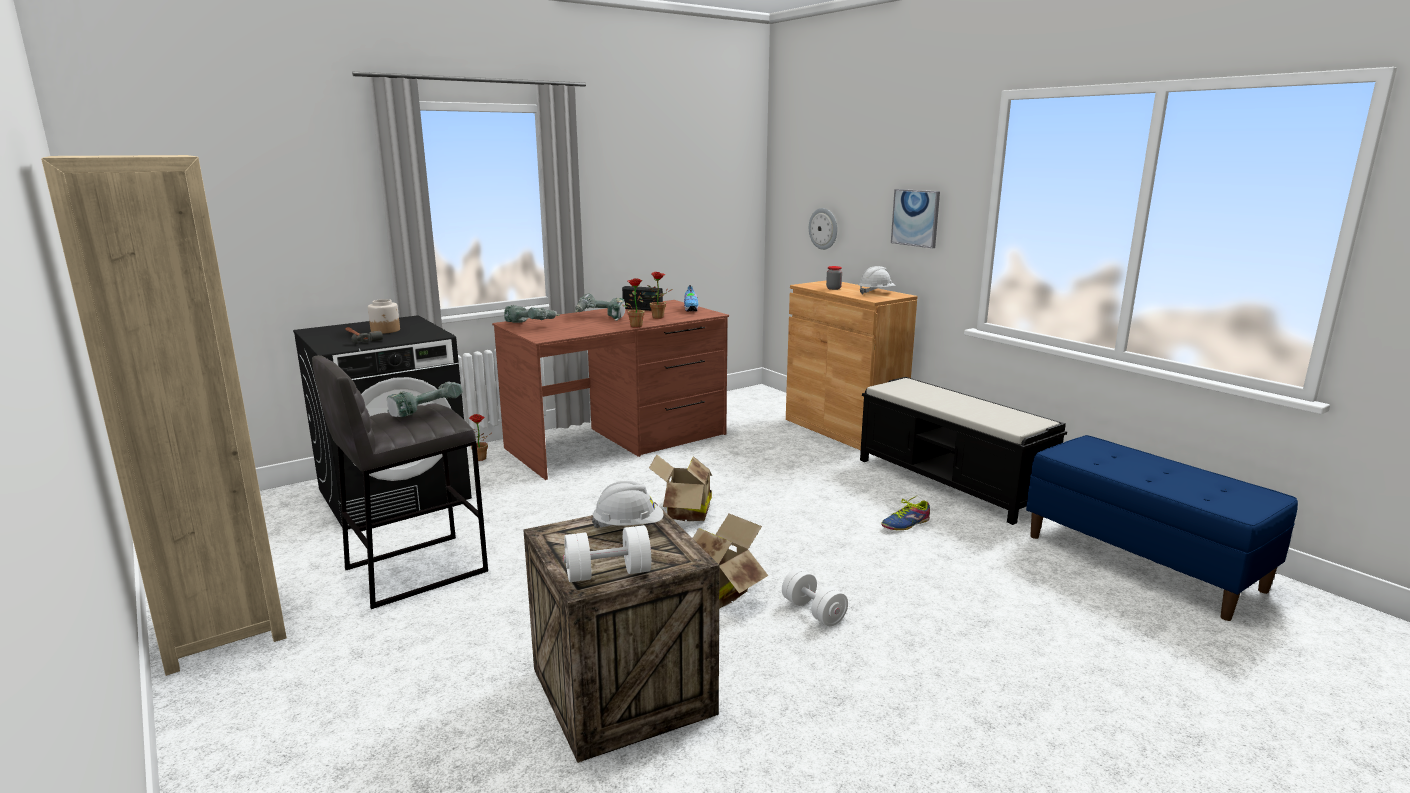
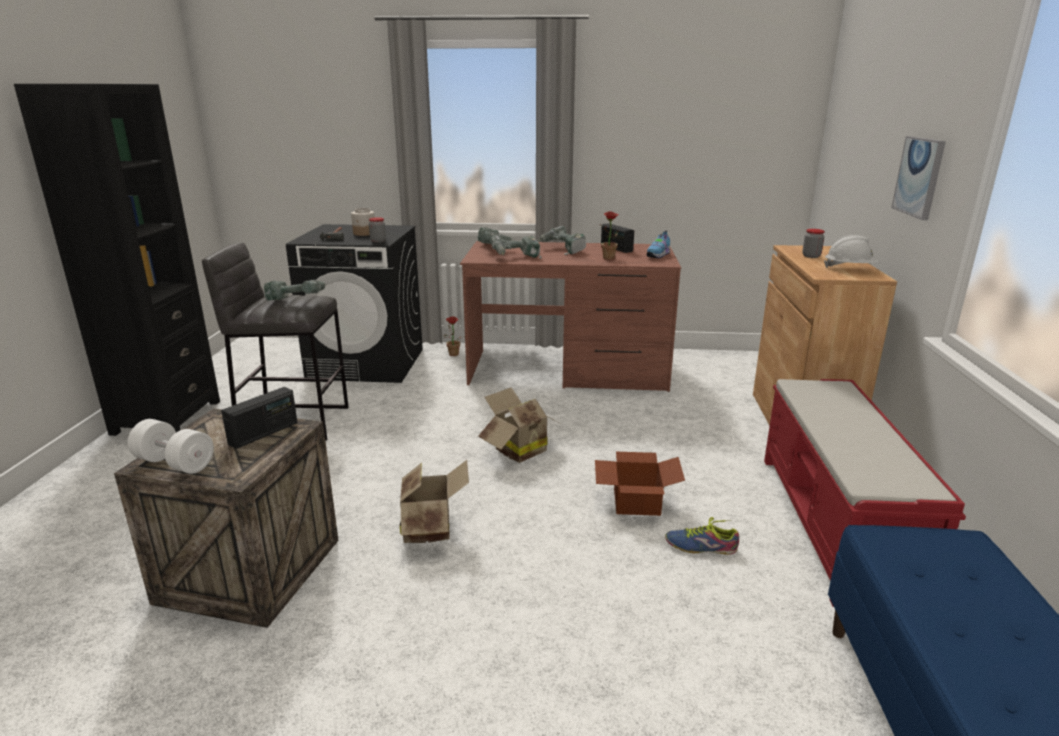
camera: 40 degrees right, 5 degrees up
beige bookcase [41,155,287,676] -> black bookcase [14,84,220,436]
white hard hat [592,481,664,528] -> radio [221,387,298,449]
potted plant [622,278,645,328] -> none
white dumbbell [782,568,848,626] -> none
wall clock [809,208,837,250] -> none
black bench [860,377,1067,525] -> red bench [764,379,966,607]
none -> jar [369,217,386,243]
none -> power drill [490,235,542,259]
none -> cardboard box [595,452,685,516]

